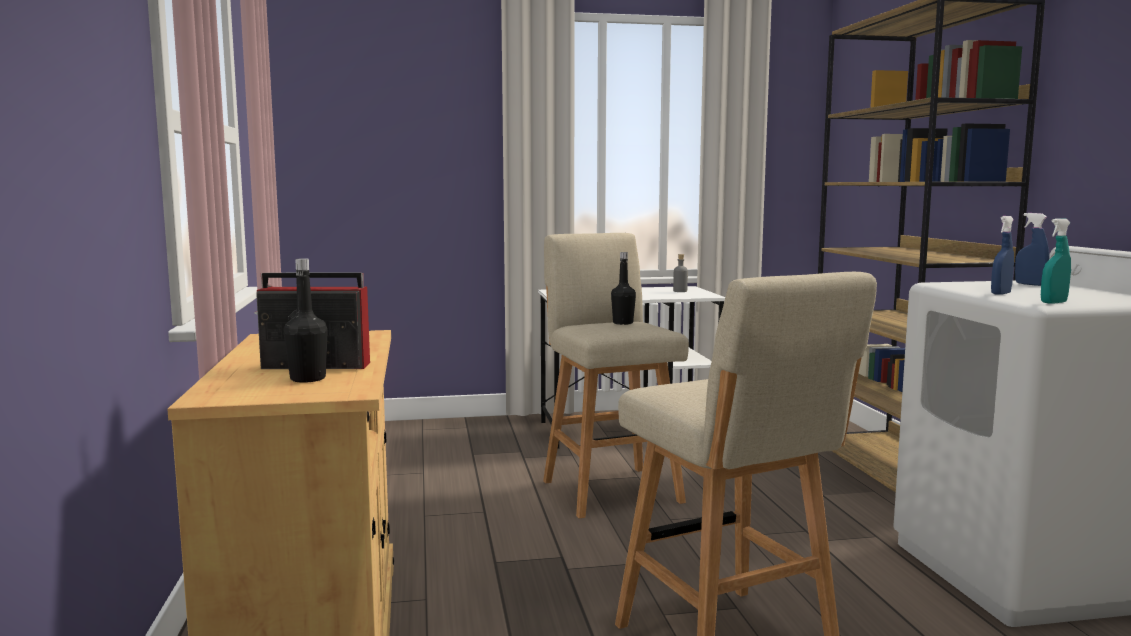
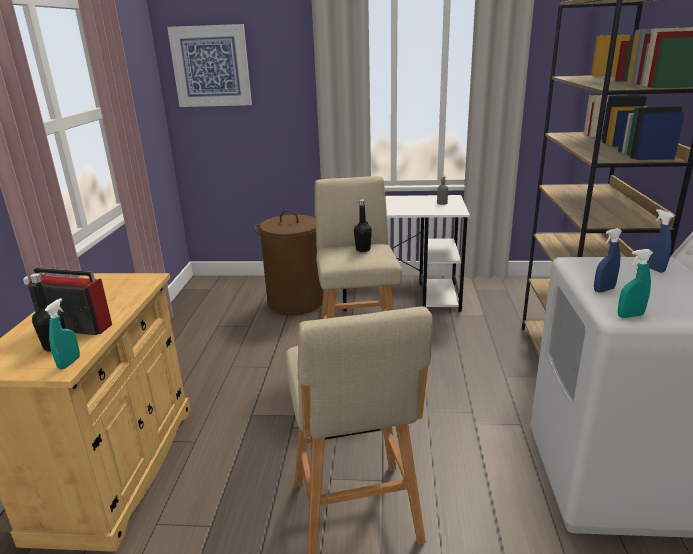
camera: 15 degrees right, 15 degrees up
none -> turquoise spray bottle [44,298,80,370]
none -> picture [167,24,252,107]
none -> brown laundry basket [255,210,324,315]

